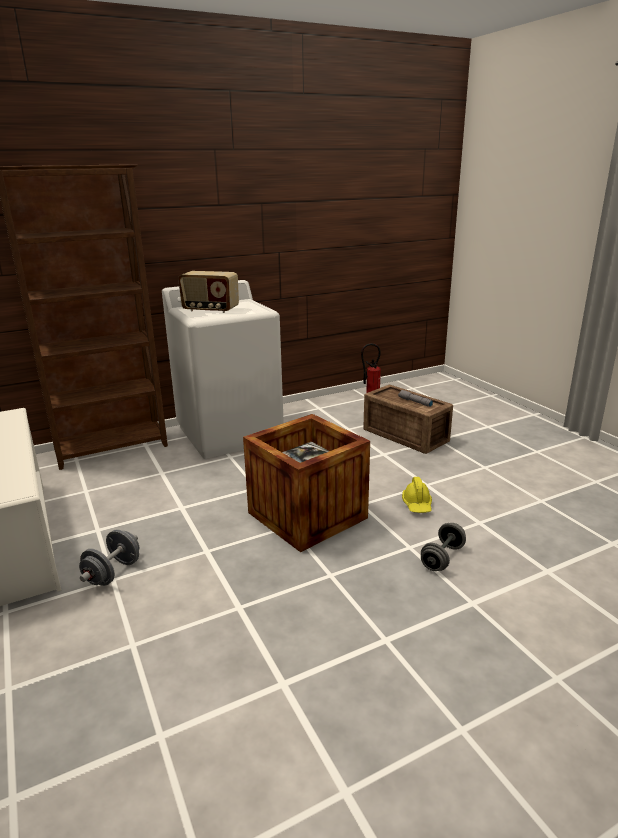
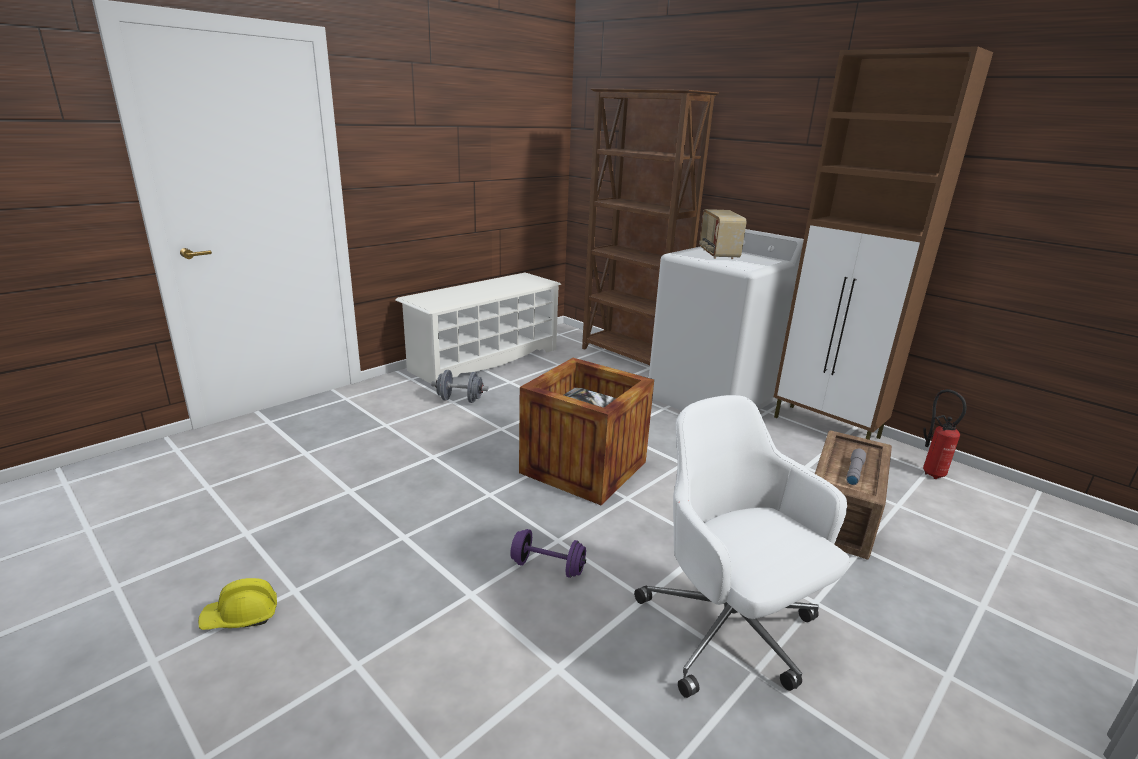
camera: 70 degrees right, 0 degrees up
yellow hard hat [402,477,432,513] -> yellow hard hat moved to [198,578,277,630]
grey dumbbell [421,523,466,571] -> purple dumbbell [510,529,586,578]
none -> white office chair [634,395,850,698]
none -> brown cabinet [774,46,993,440]

